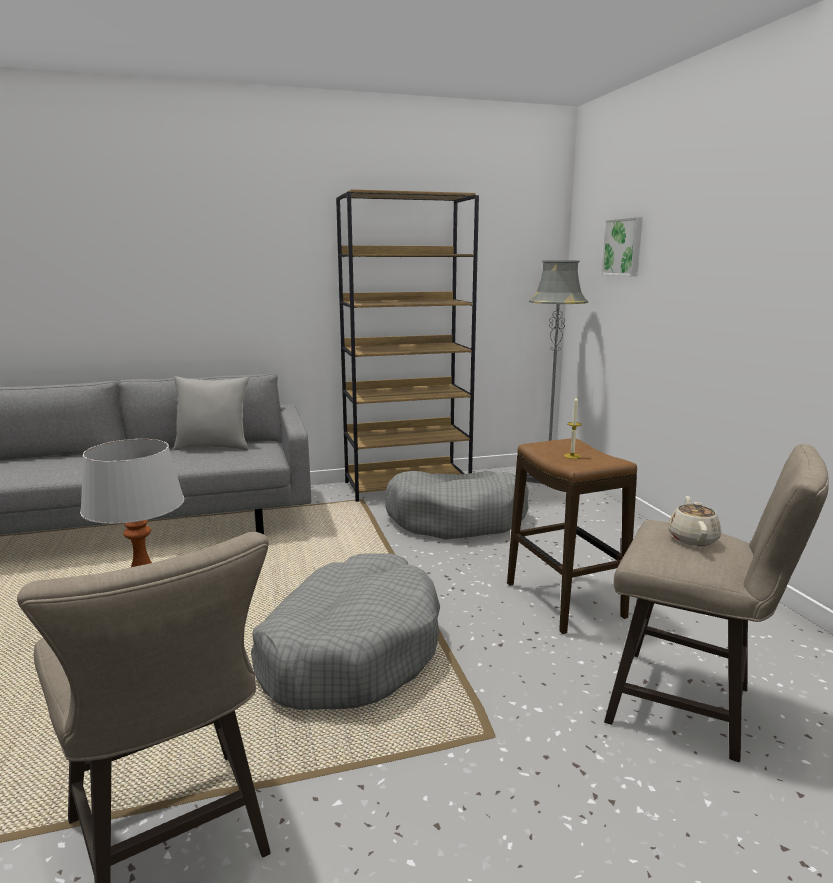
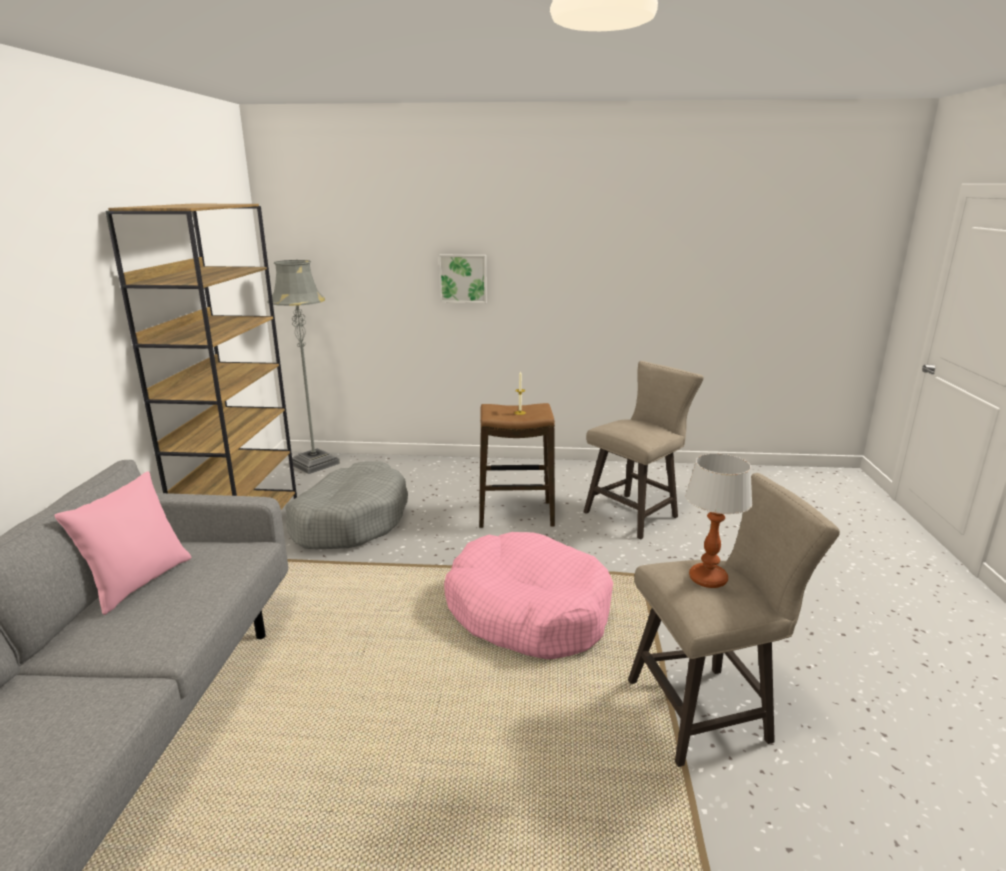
camera: 70 degrees left, 5 degrees up
grey pillow [173,376,249,450] -> pink pillow [54,471,191,615]
grey dog bed [251,553,440,710] -> pink dog bed [444,532,613,659]
picture [601,217,643,276] -> picture moved to [439,255,487,303]
beige teapot [668,496,721,546] -> none

